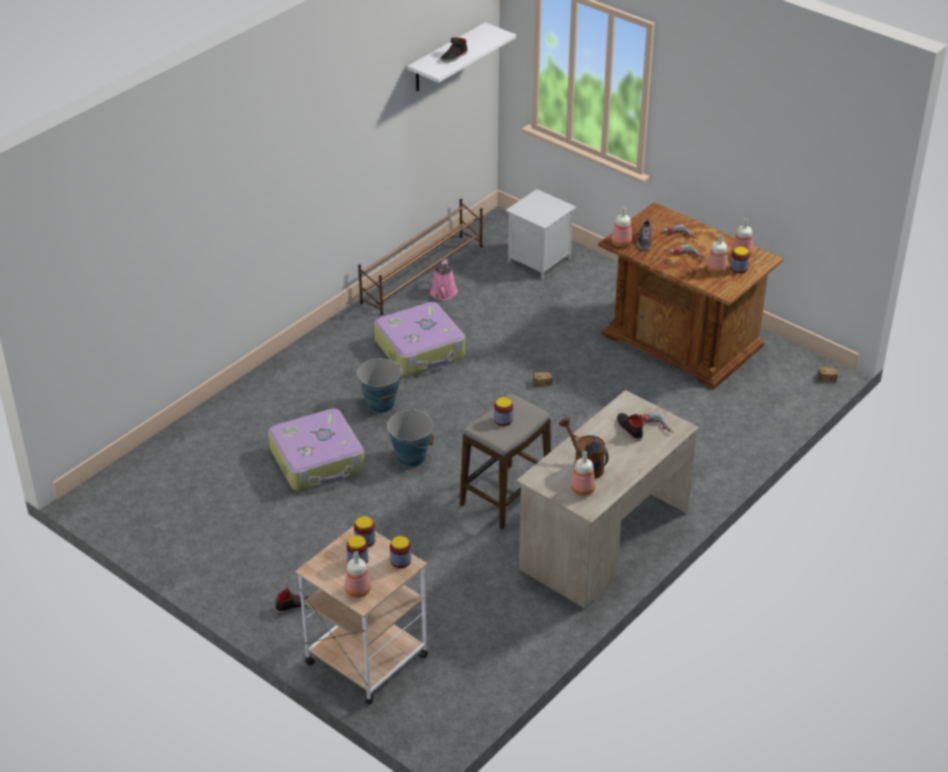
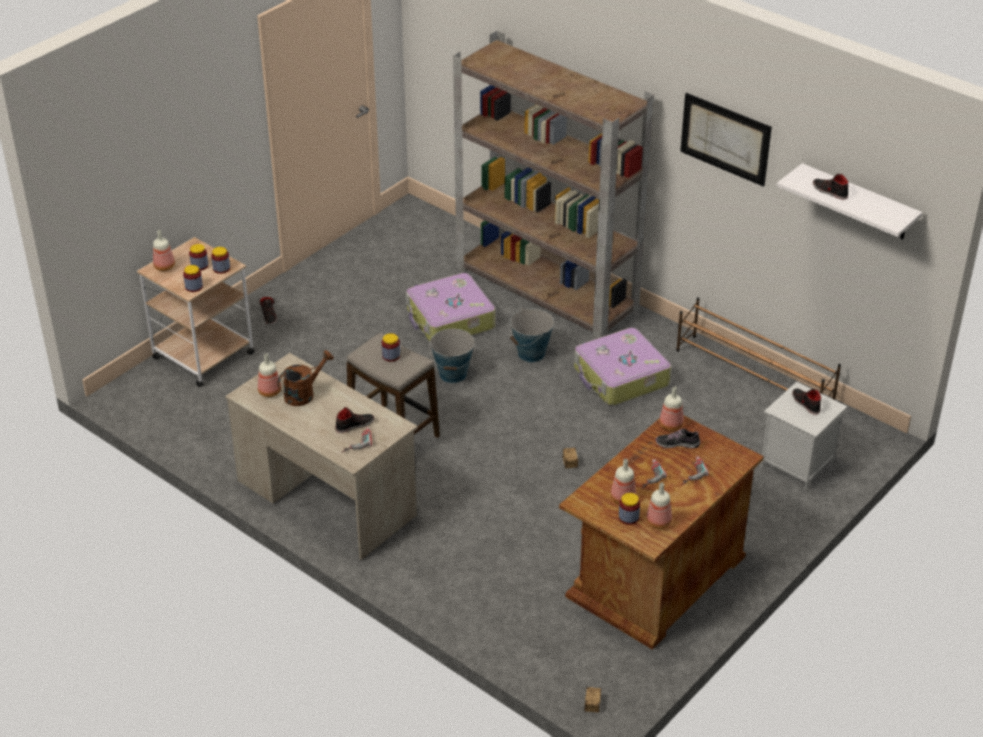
camera: 90 degrees right, 0 degrees up
pink watering can [430,259,458,300] -> none
none -> brown bookcase [453,31,654,339]
none -> picture [680,93,772,187]
none -> black shoe [792,388,821,415]

